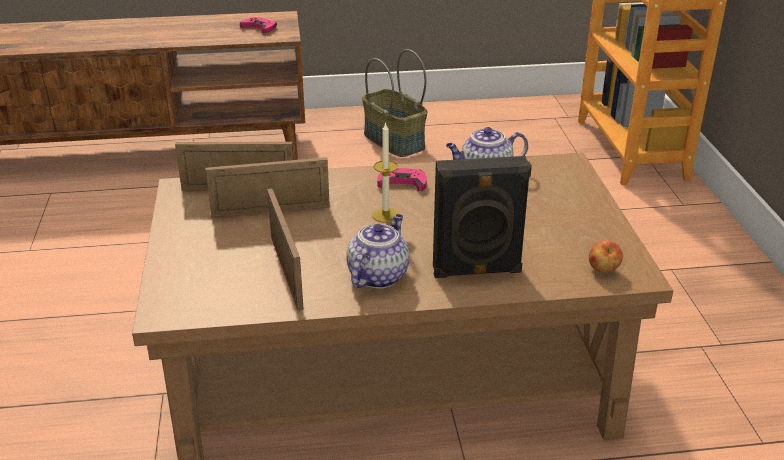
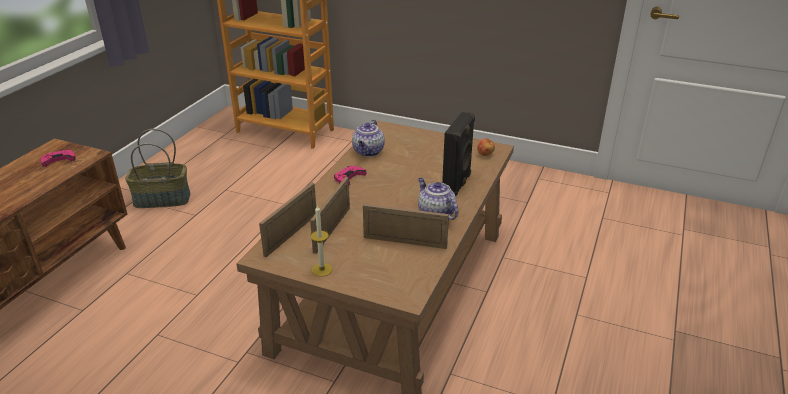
camera: 60 degrees left, 0 degrees up
candle [372,122,399,223] -> candle moved to [310,205,332,277]

